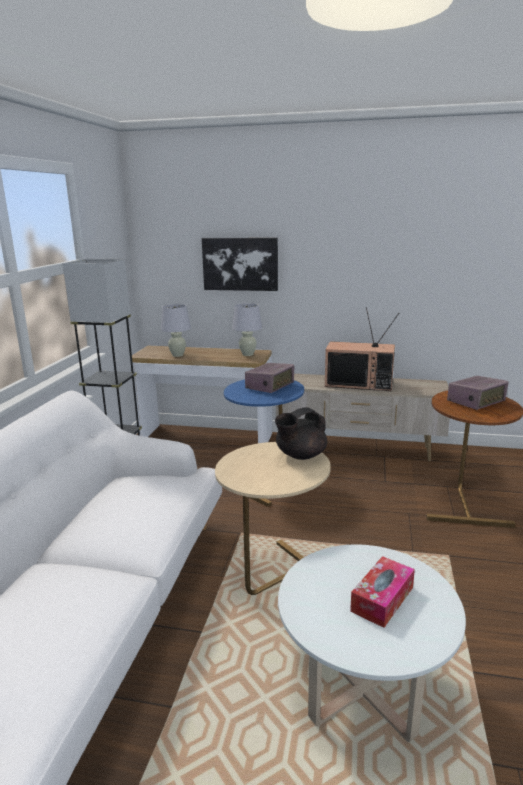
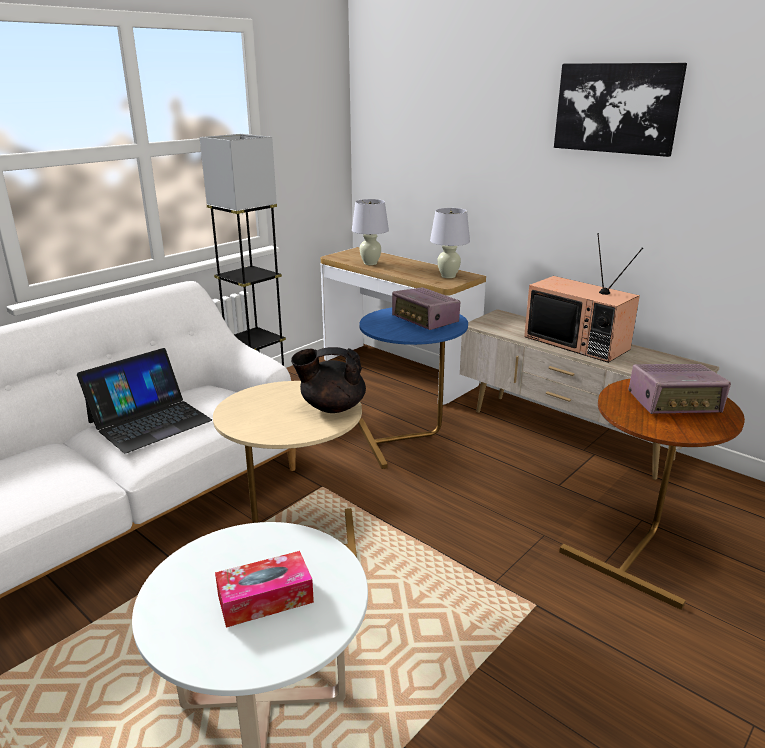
camera: 30 degrees right, 5 degrees up
picture [202,238,278,291] -> picture moved to [554,63,687,157]
radio [245,363,295,393] -> radio turned 75 degrees clockwise [392,287,460,330]
none -> laptop [77,348,212,453]

